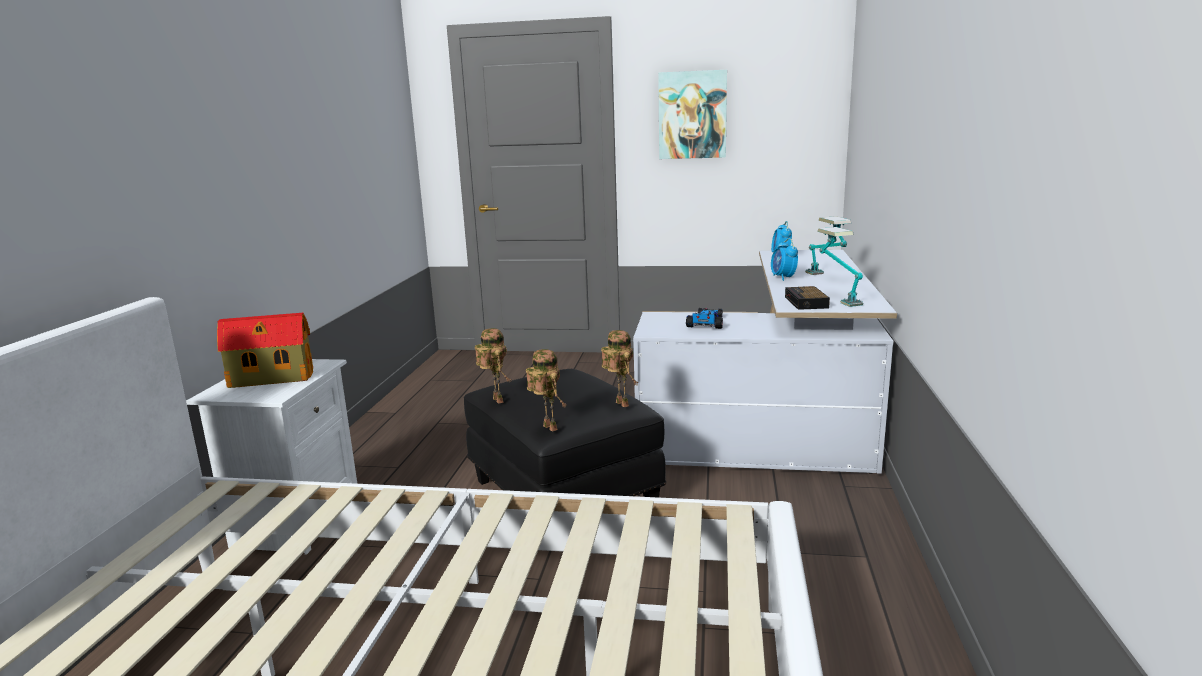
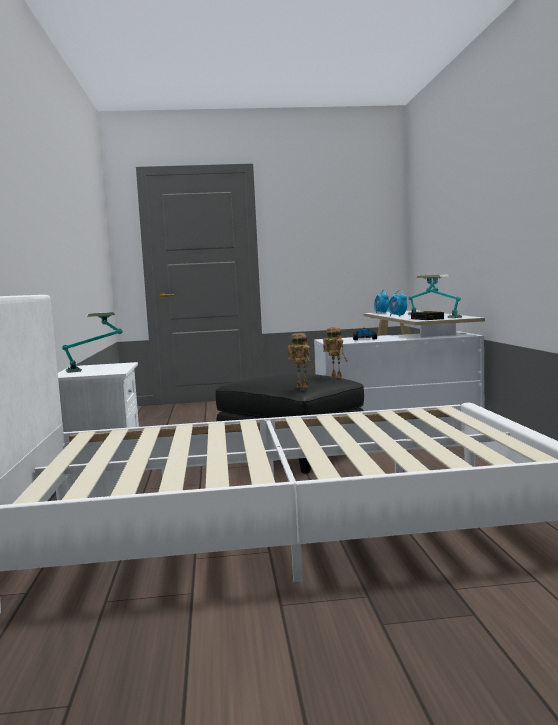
camera: 15 degrees left, 10 degrees down
toy house [217,313,313,388] -> table lamp [62,312,123,373]
toy robot [475,328,511,404] -> none
picture [658,70,727,159] -> none

